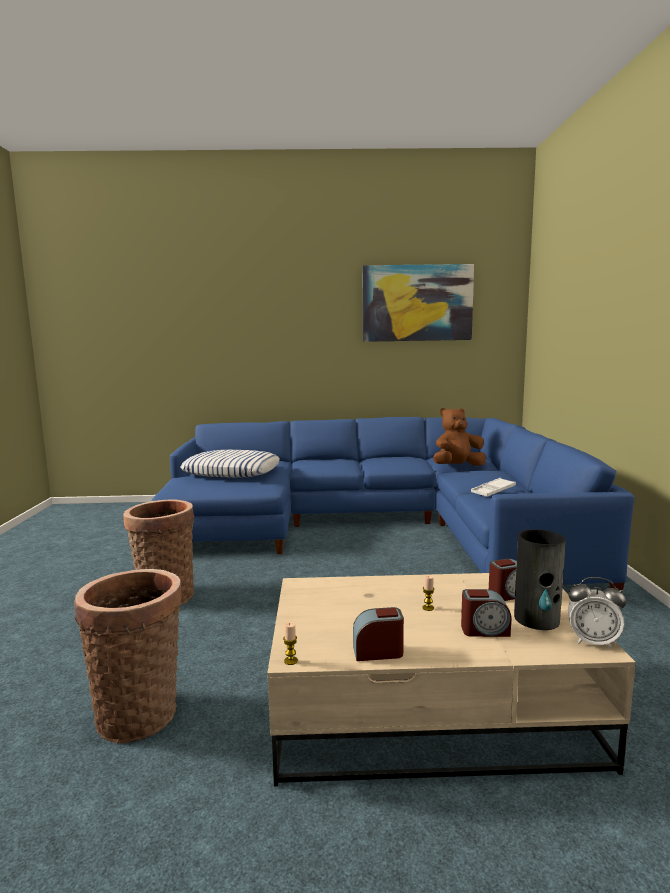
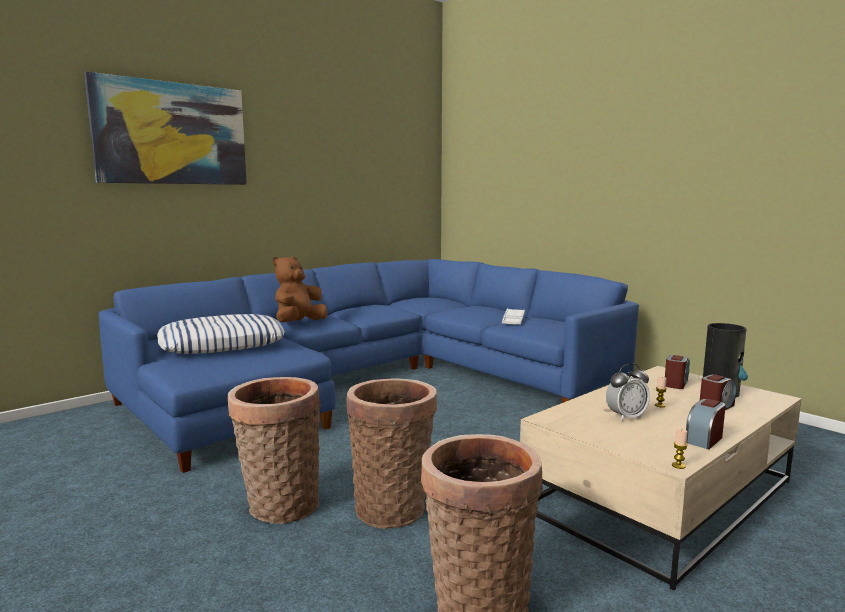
camera: 40 degrees left, 0 degrees up
picture [362,264,474,342] -> picture moved to [84,72,247,185]
brown plush toy [434,408,486,466] -> brown plush toy moved to [273,256,327,323]
alarm clock [568,577,626,649] -> alarm clock moved to [606,363,650,421]
none -> basket [347,379,437,529]

